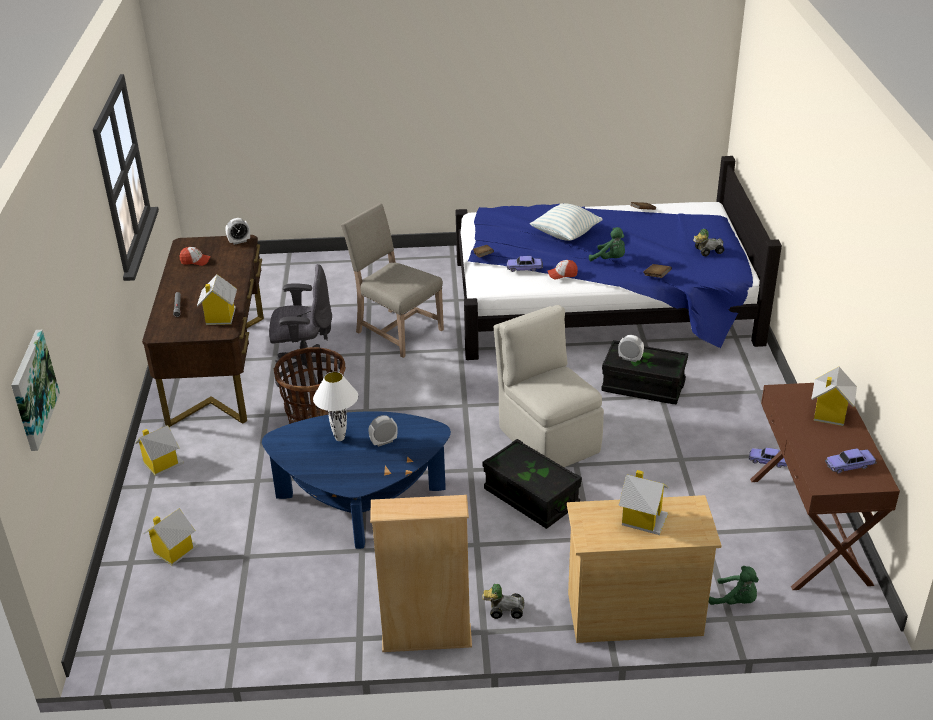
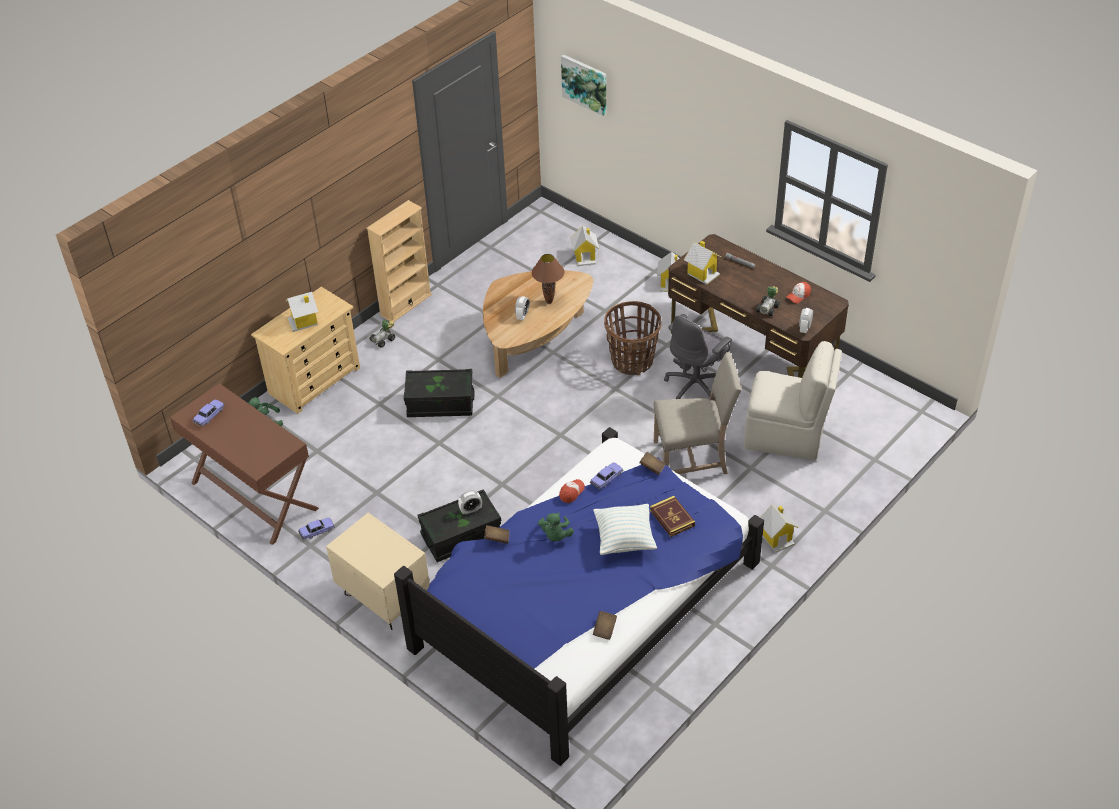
camera: 135 degrees right, 10 degrees up
blue coffee table [262,411,451,549] -> brown coffee table [483,270,593,378]
white table lamp [313,372,358,441] -> brown table lamp [532,254,565,304]
beige chair [494,305,604,467] -> beige chair moved to [744,341,842,460]
green plush toy [589,227,625,261] -> green plush toy turned 75 degrees counterclockwise [538,512,574,542]
toy car [693,229,724,256] -> toy car moved to [756,286,780,316]
toy house [811,367,857,426] -> toy house moved to [760,505,799,553]
none -> beige nightstand [326,513,430,630]
none -> book [650,496,695,537]

